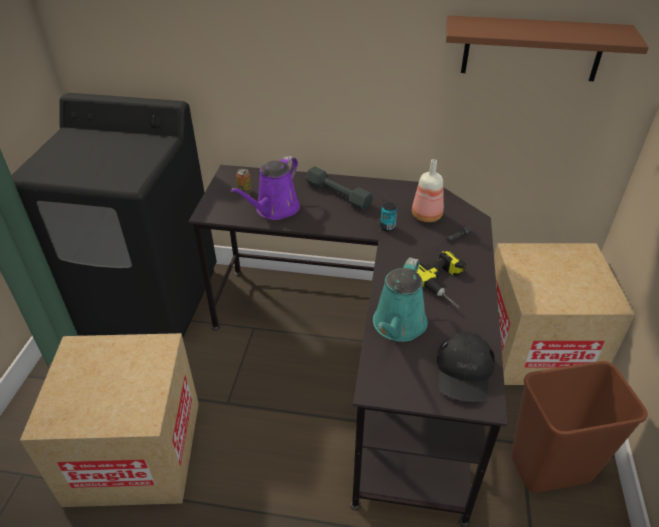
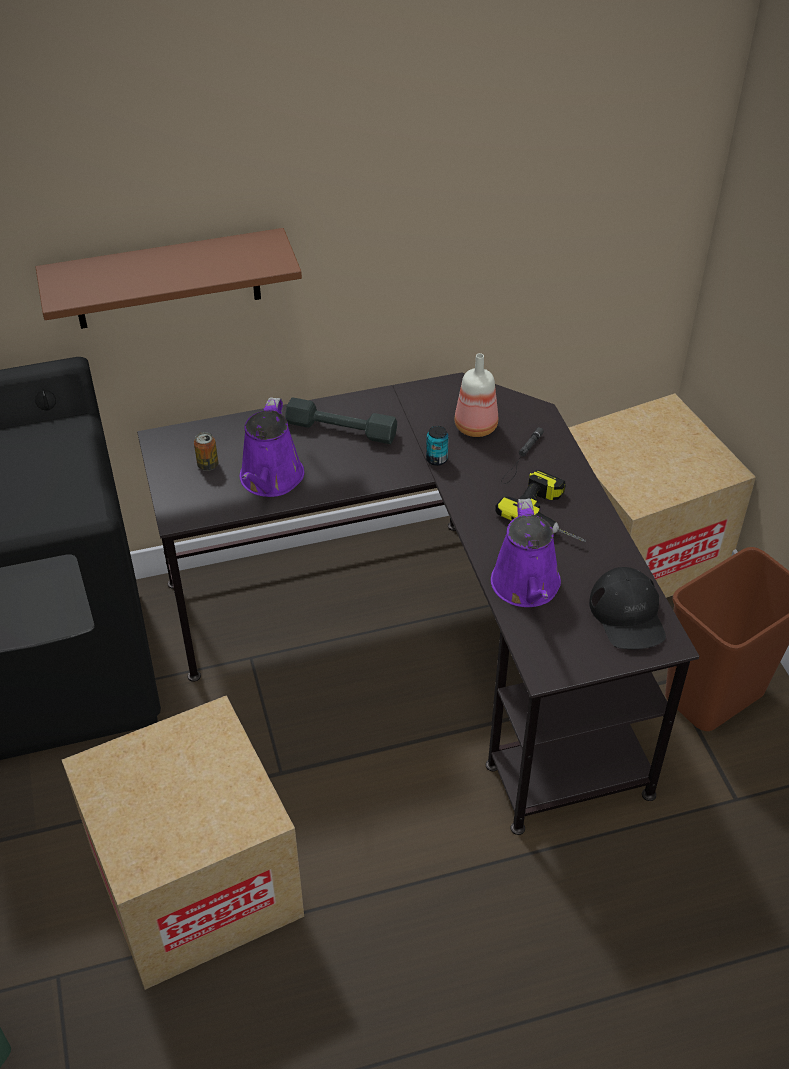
camera: 25 degrees left, 5 degrees up
turquoise watering can [373,258,428,342] -> purple watering can [491,499,561,607]
brown shelf [446,15,649,81] -> brown shelf moved to [35,228,302,329]

